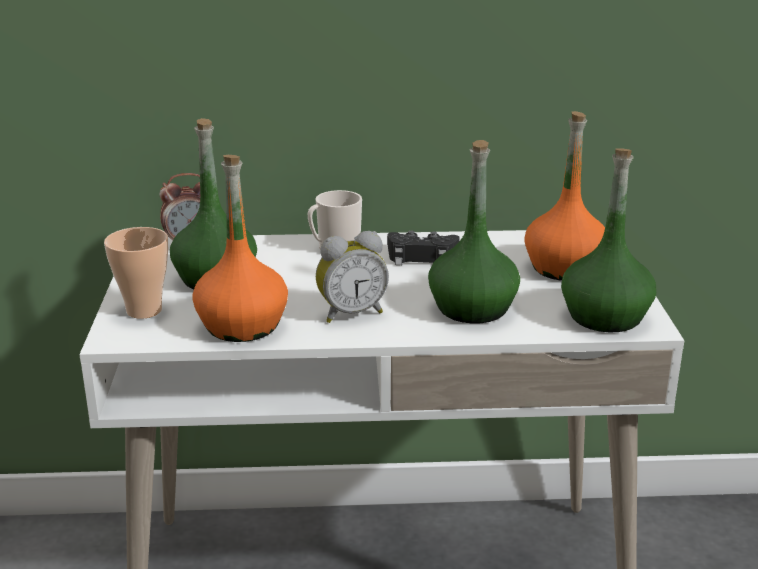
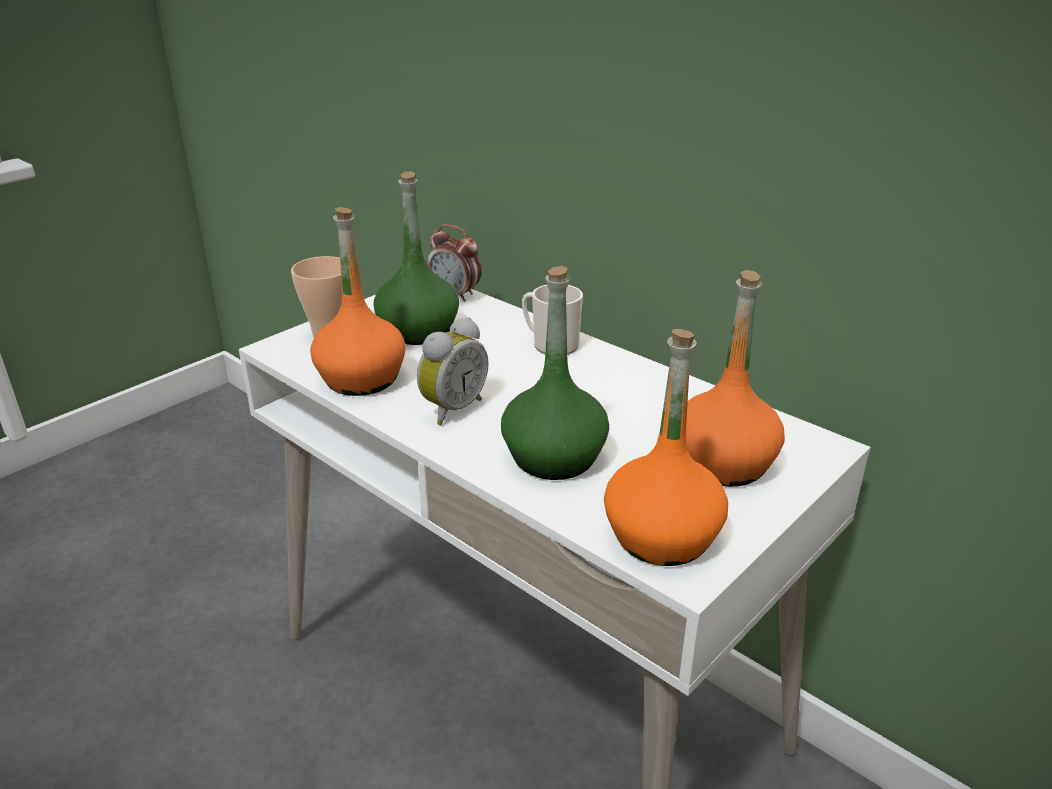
camera: 45 degrees right, 5 degrees up
alarm clock [316,231,389,323] -> alarm clock turned 75 degrees counterclockwise [417,317,488,425]
black game controller [387,231,460,265] -> none
green bottle [561,148,656,332] -> orange bottle [604,329,728,566]

